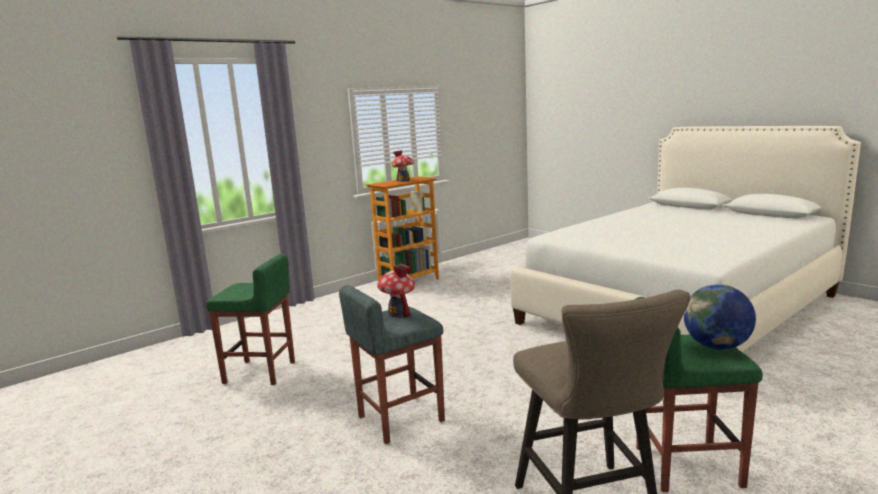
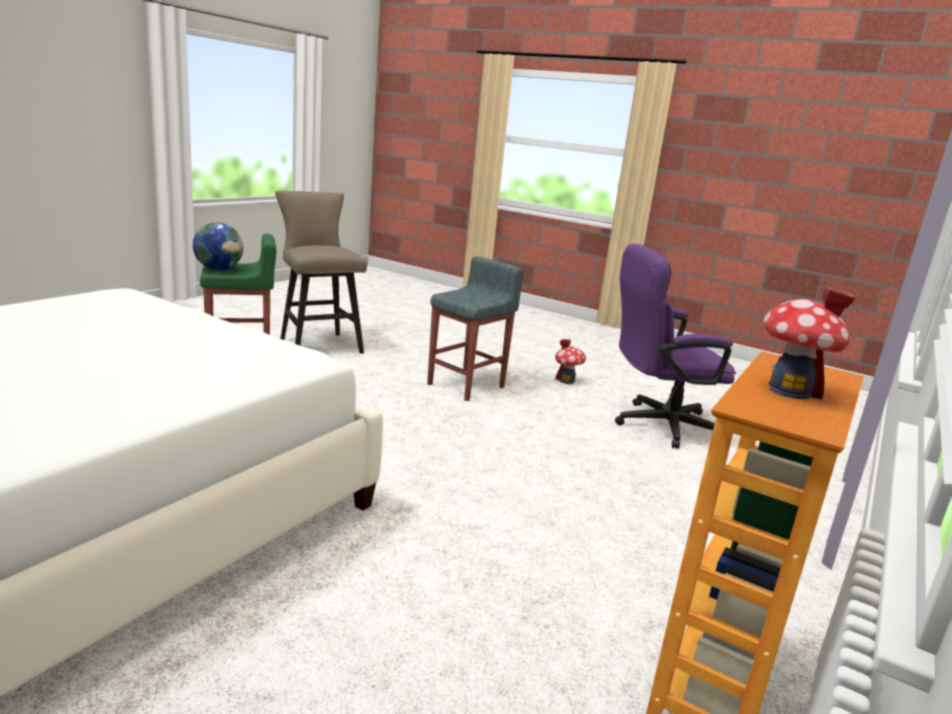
camera: 160 degrees right, 5 degrees up
green stool [206,254,295,385] -> purple office chair [615,244,736,449]
toy house [377,264,415,317] -> toy house moved to [555,339,586,384]

